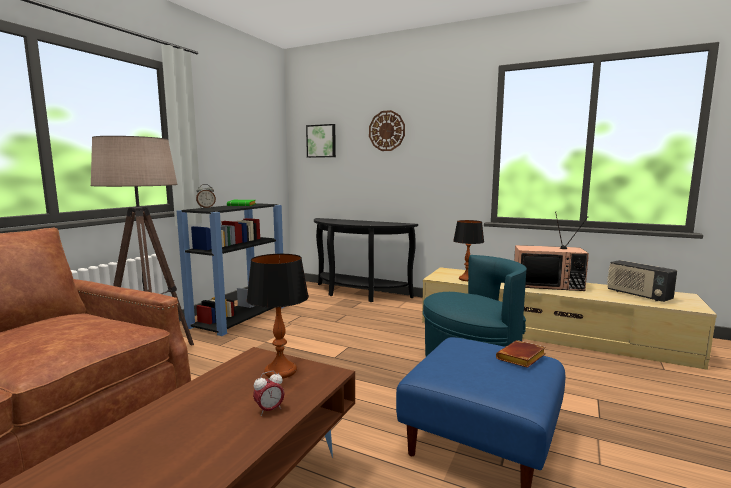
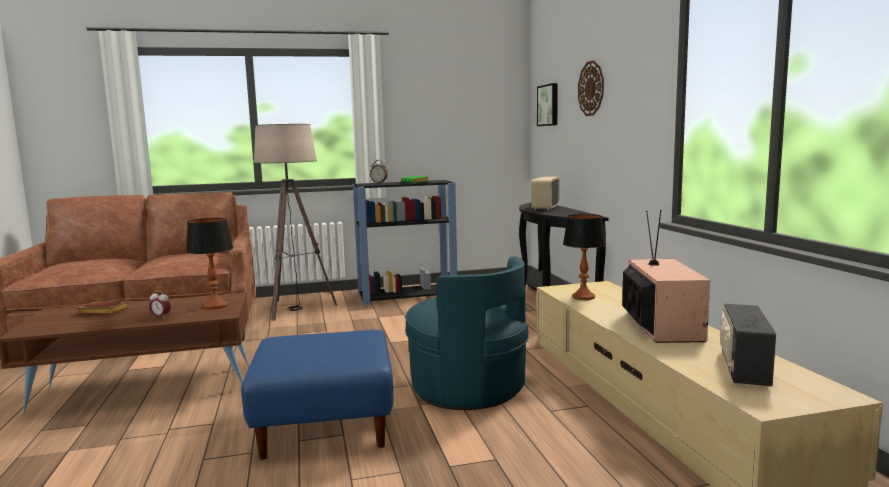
camera: 50 degrees right, 0 degrees up
brown book [496,340,546,368] -> brown book moved to [76,302,129,314]
television [514,212,589,291] -> television turned 150 degrees counterclockwise [622,210,710,343]
none -> radio [531,177,560,211]

